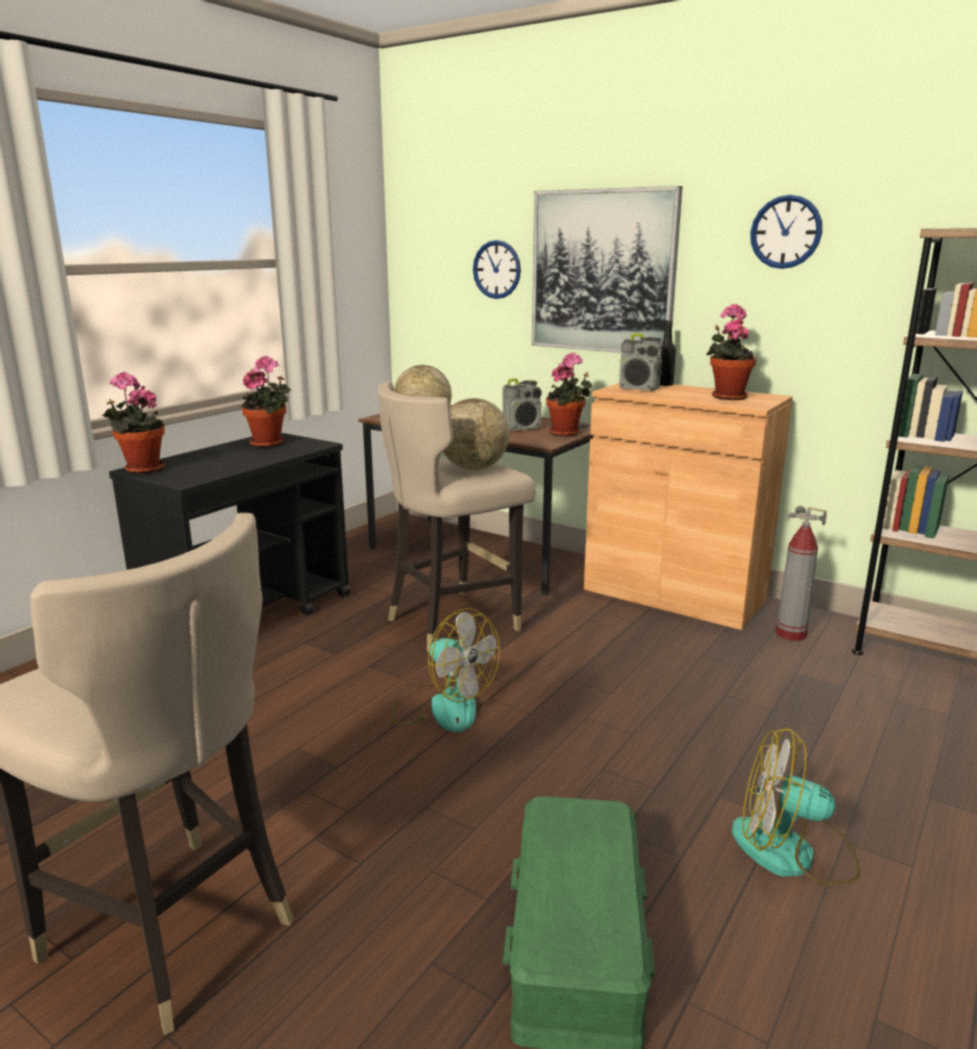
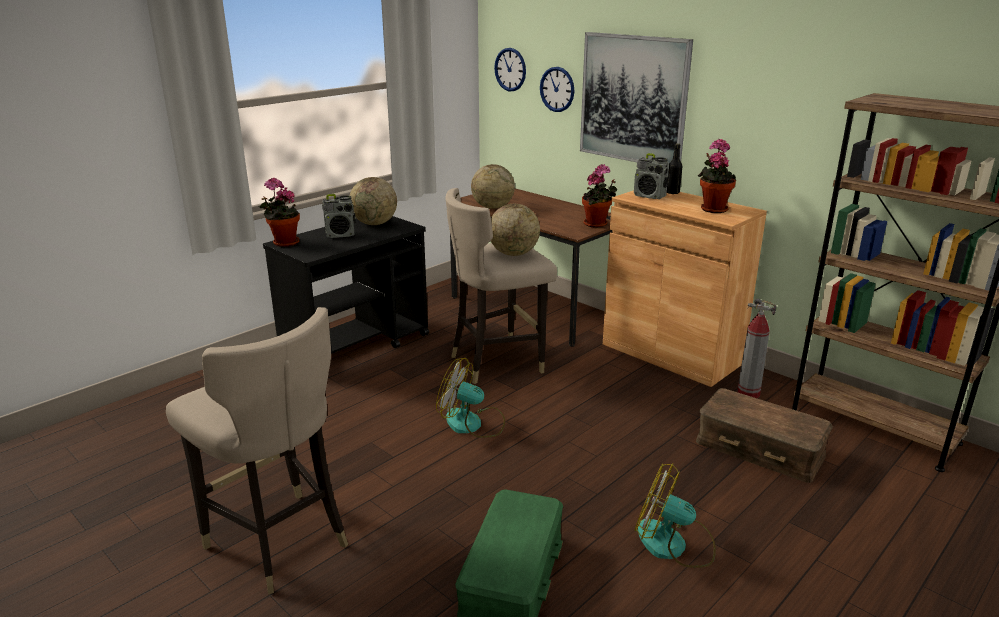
camera: 10 degrees right, 5 degrees up
potted plant [242,356,291,447] -> globe [350,177,397,225]
fan [391,608,500,732] -> fan turned 150 degrees clockwise [436,358,505,438]
radio [502,378,542,431] -> radio moved to [322,194,356,238]
wall clock [750,195,822,269] -> wall clock moved to [494,48,526,92]
none -> brown storage box [696,388,833,483]

